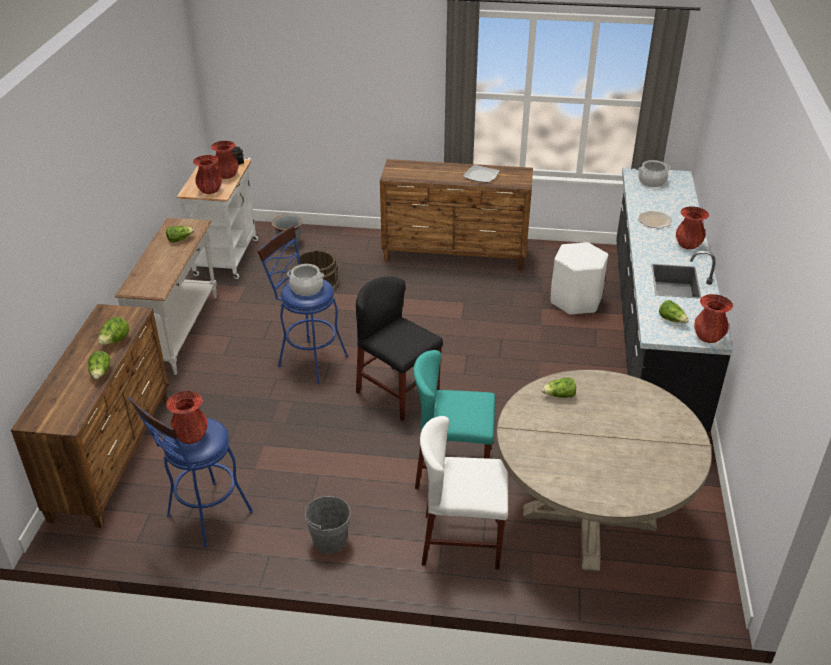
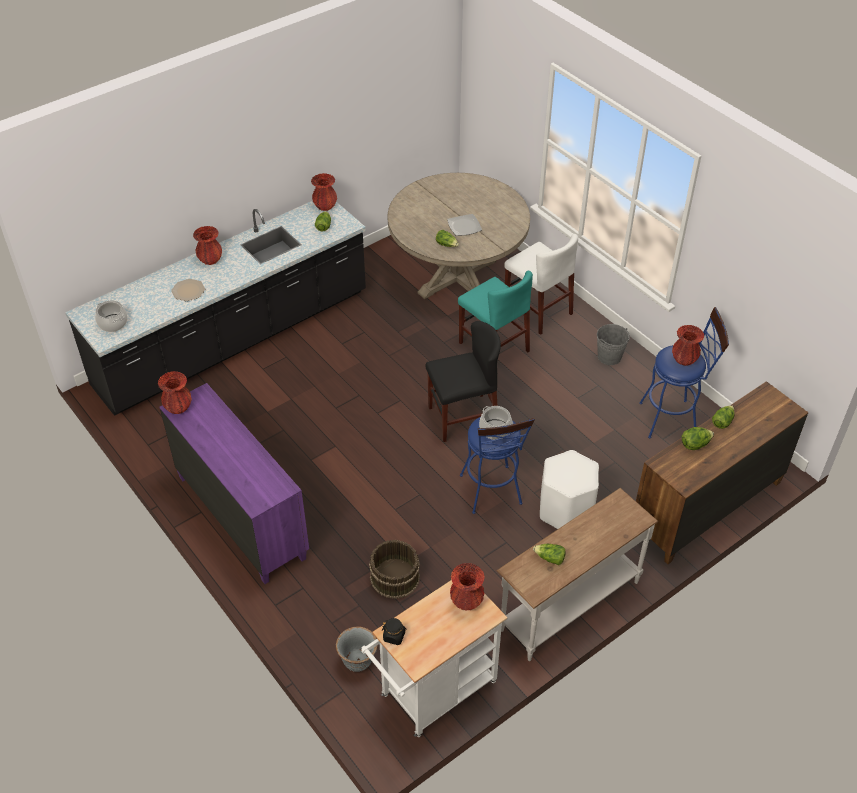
camera: 135 degrees left, 10 degrees up
red vase [211,141,238,179] -> red vase moved to [158,371,192,414]
black chair [356,276,443,421] -> black chair turned 105 degrees counterclockwise [426,321,501,442]
brown dresser [380,159,533,270] -> purple dresser [159,383,309,584]
plate [463,165,500,183] -> plate moved to [447,214,482,236]
white stool [551,242,608,315] -> white stool moved to [540,450,599,529]

